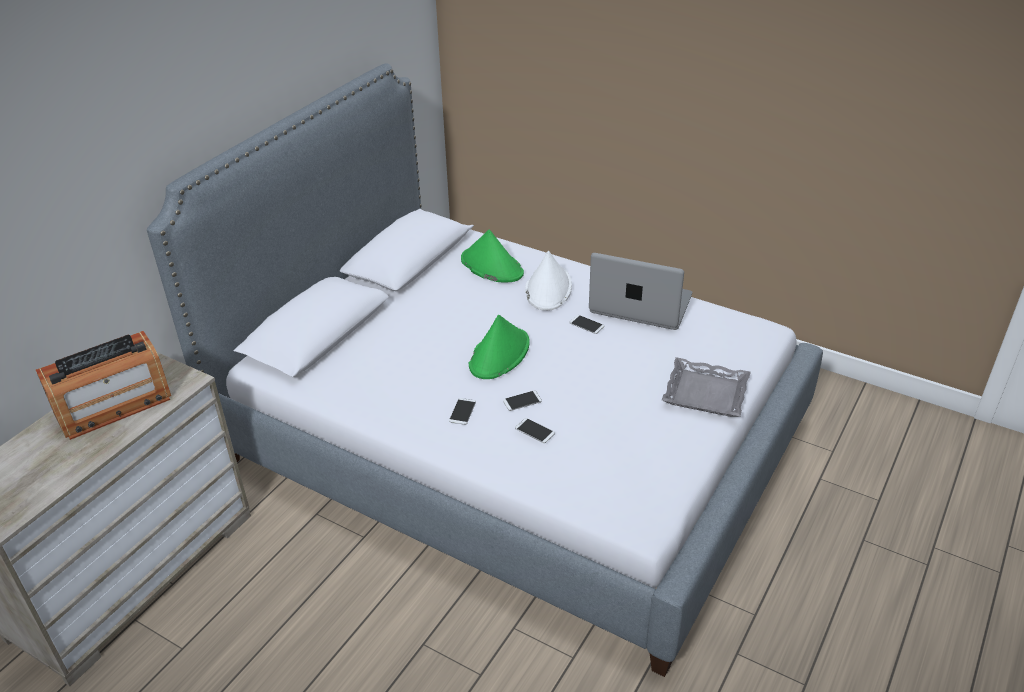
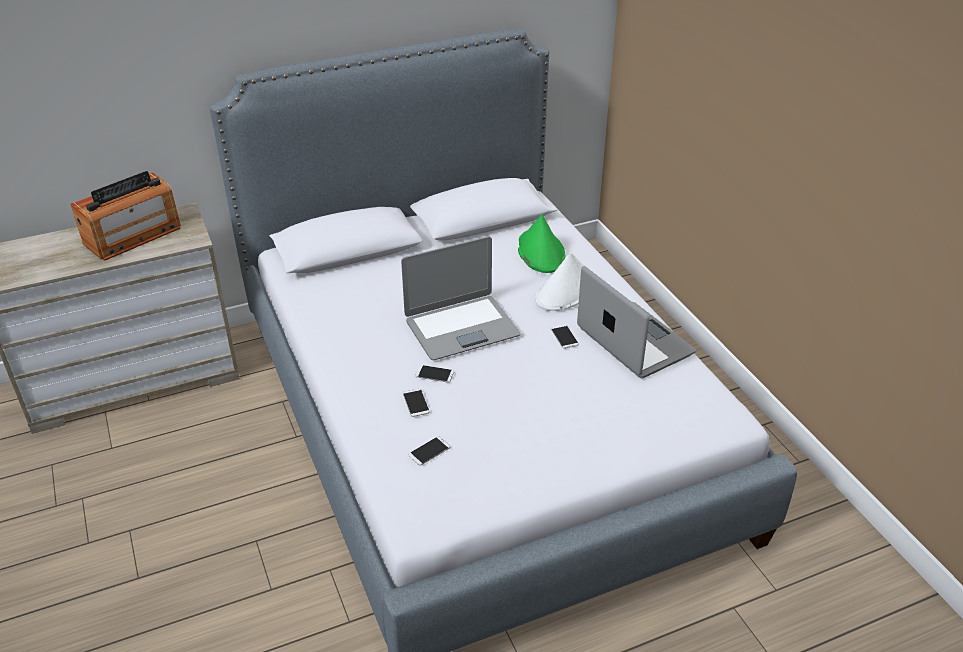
camera: 35 degrees right, 0 degrees up
radio [36,331,171,440] -> radio turned 45 degrees counterclockwise [71,171,181,261]
phone [449,398,476,425] -> phone moved to [408,436,450,465]
green hat [469,315,530,379] -> laptop [401,236,521,360]
grey tray [662,357,751,417] -> none

